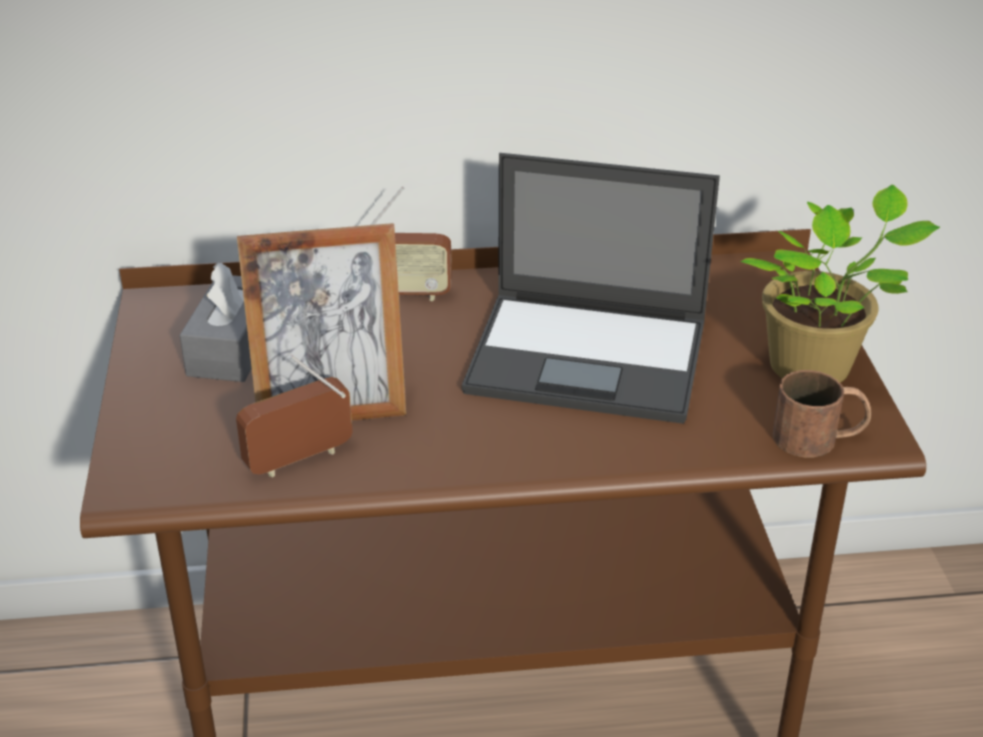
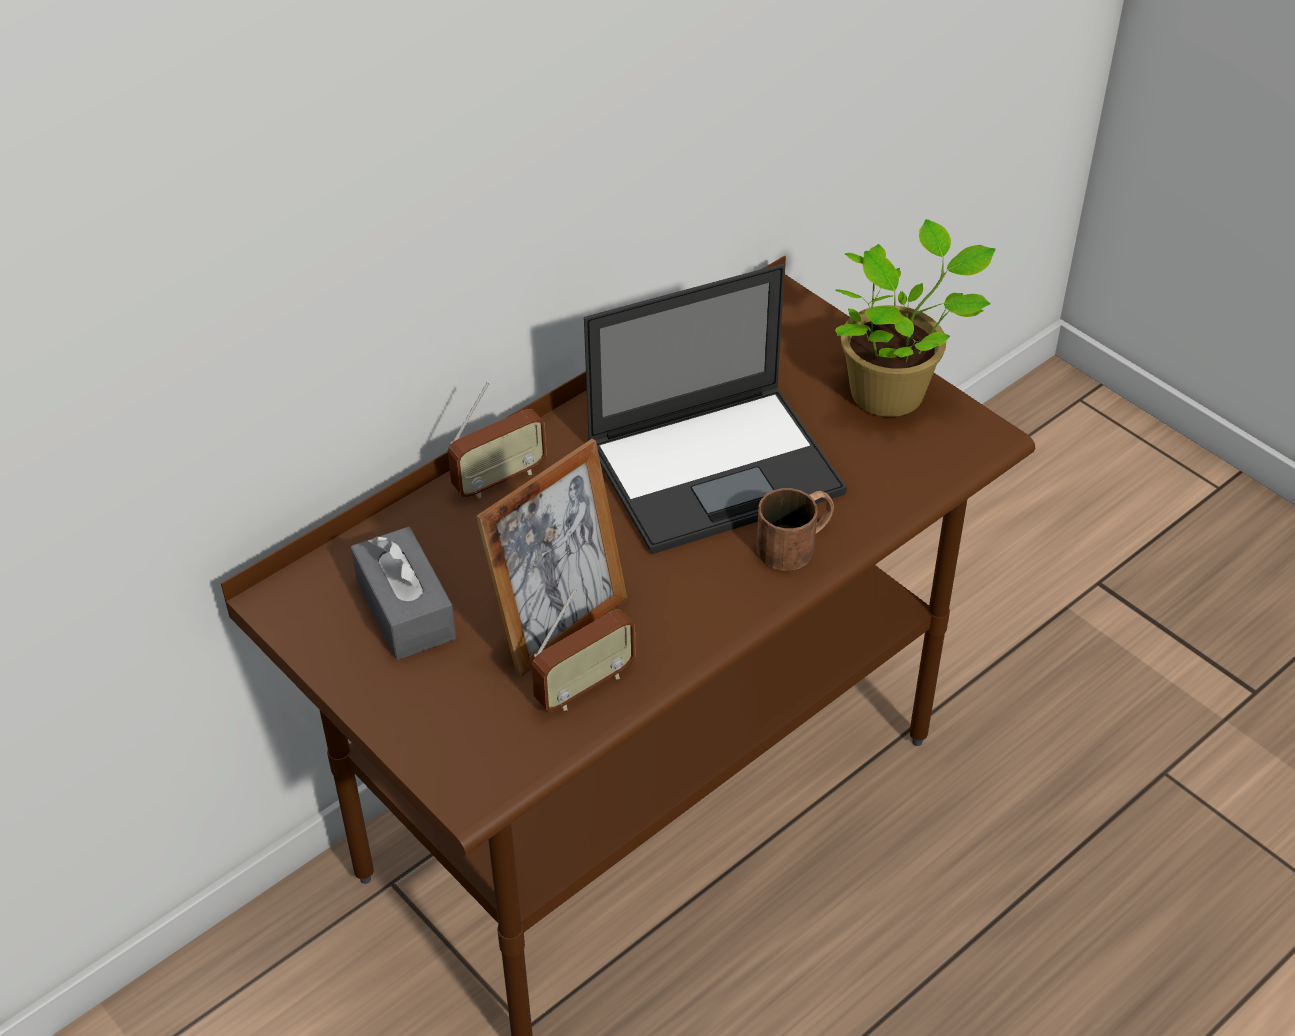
camera: 35 degrees left, 10 degrees up
radio [236,355,352,477] -> radio turned 150 degrees counterclockwise [531,588,636,712]
brown mug [772,370,871,457] -> brown mug moved to [756,488,834,570]

